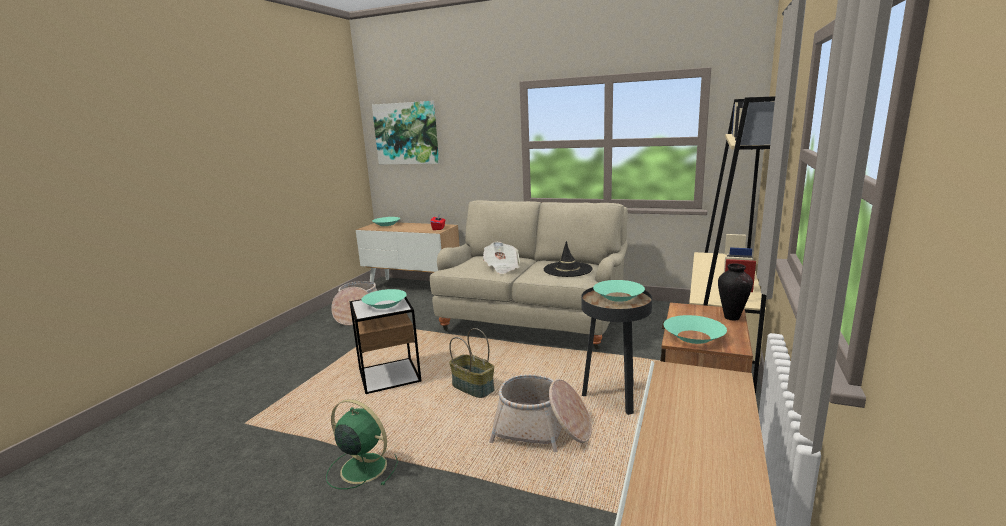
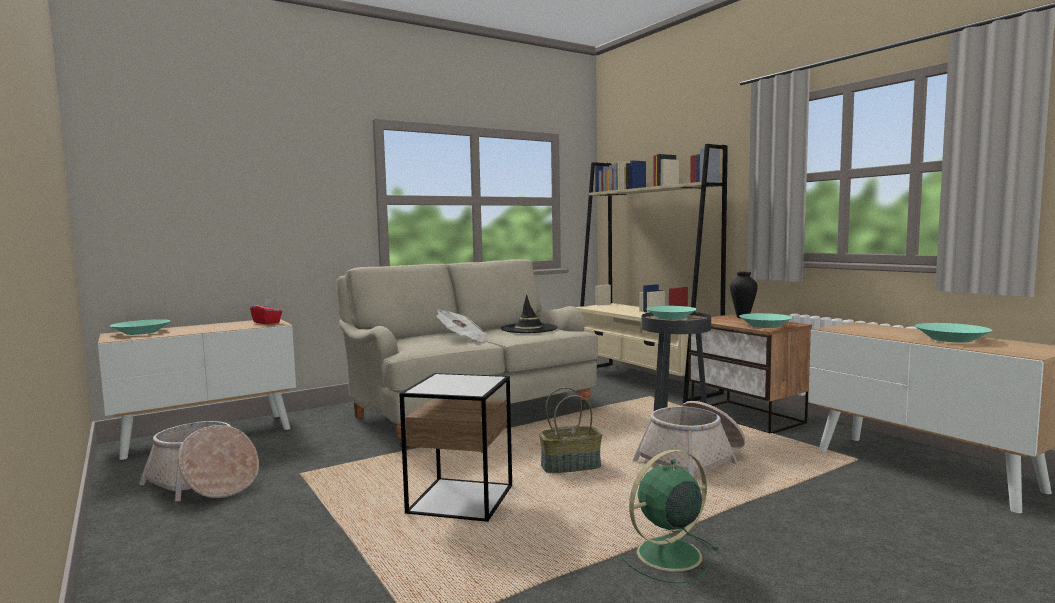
camera: 55 degrees left, 10 degrees down
turquoise bowl [361,289,407,309] -> turquoise bowl moved to [915,323,992,343]
picture [372,101,439,164] -> none

